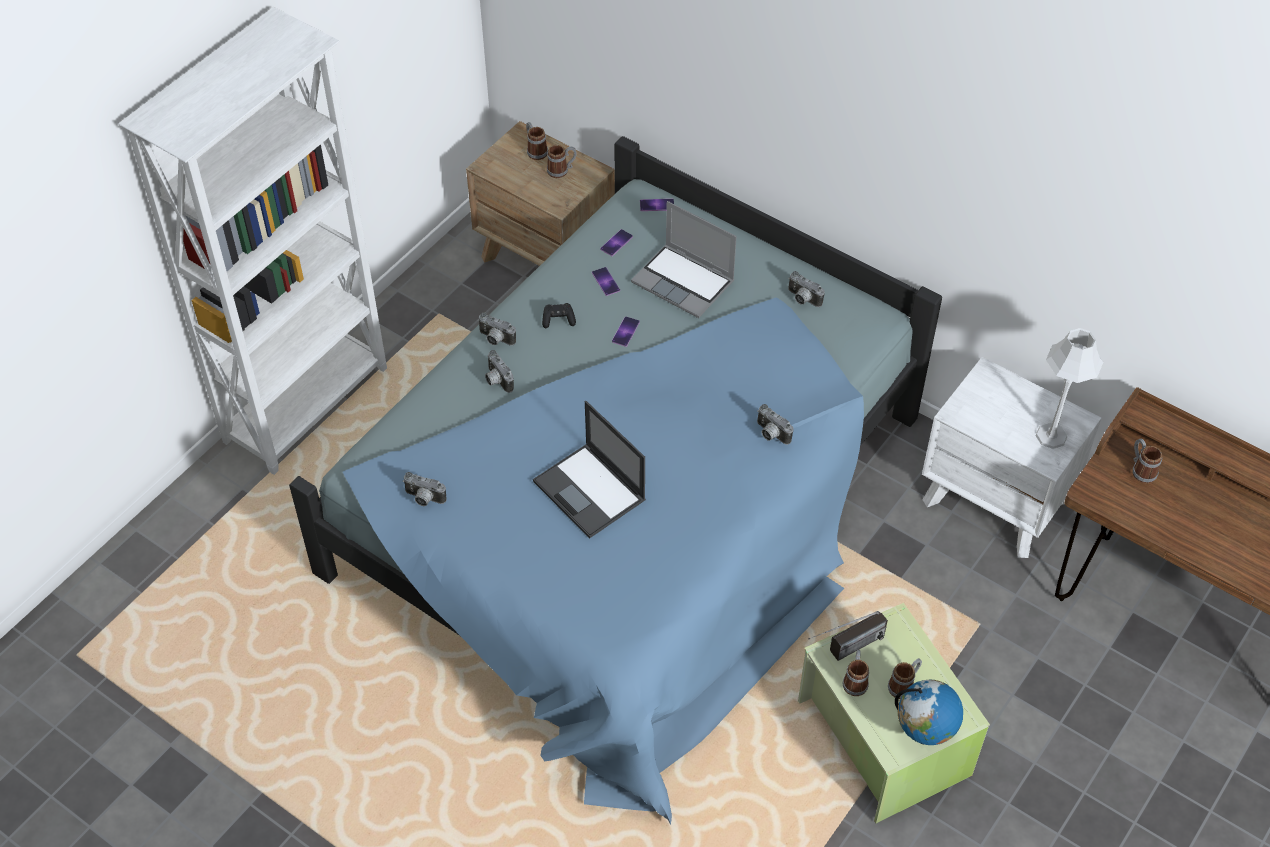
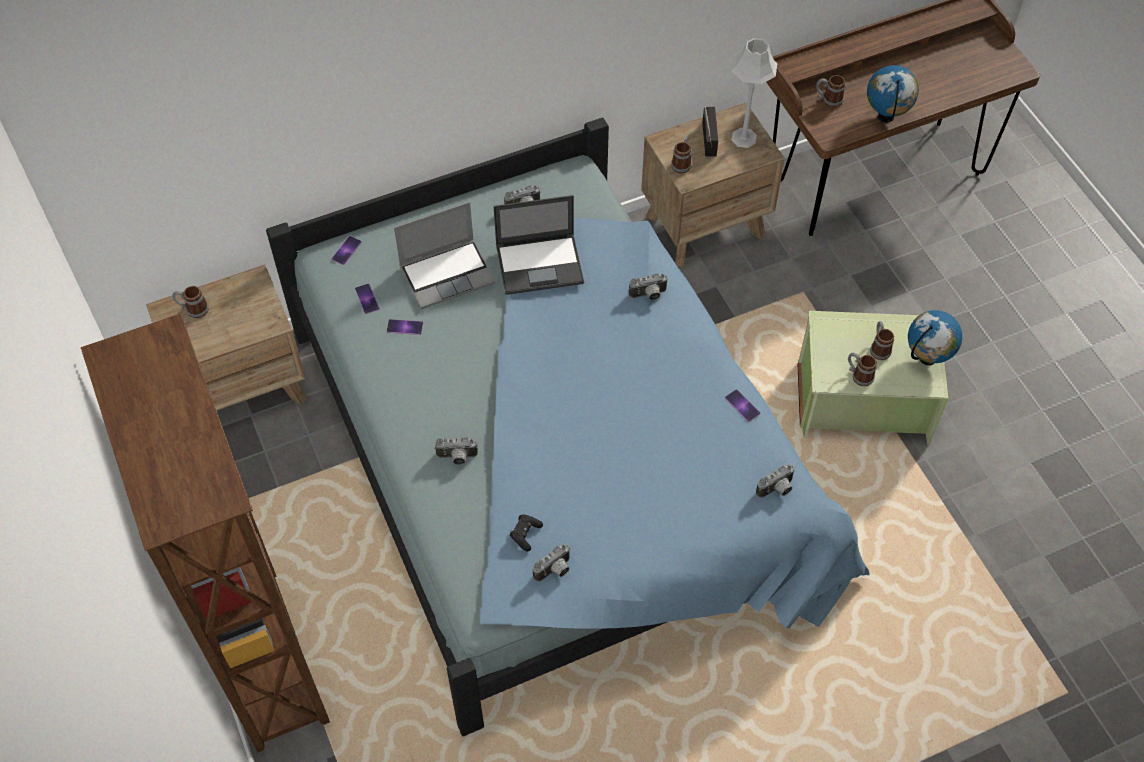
camera: 60 degrees left, 5 degrees up
white bookcase [118,7,387,475] -> brown bookcase [81,314,330,752]
camera [478,312,516,345] -> camera moved to [756,465,795,498]
laptop [533,401,646,539] -> laptop moved to [493,195,584,295]
black game controller [542,303,576,328] -> black game controller moved to [510,515,543,551]
mug [547,145,577,178] -> mug moved to [671,136,692,173]
phone [612,317,640,347] -> phone moved to [725,389,760,422]
radio [809,611,888,661] -> radio moved to [702,107,718,157]
white nightstand [922,357,1101,558] -> brown nightstand [641,103,785,267]
none -> globe [867,65,919,122]

